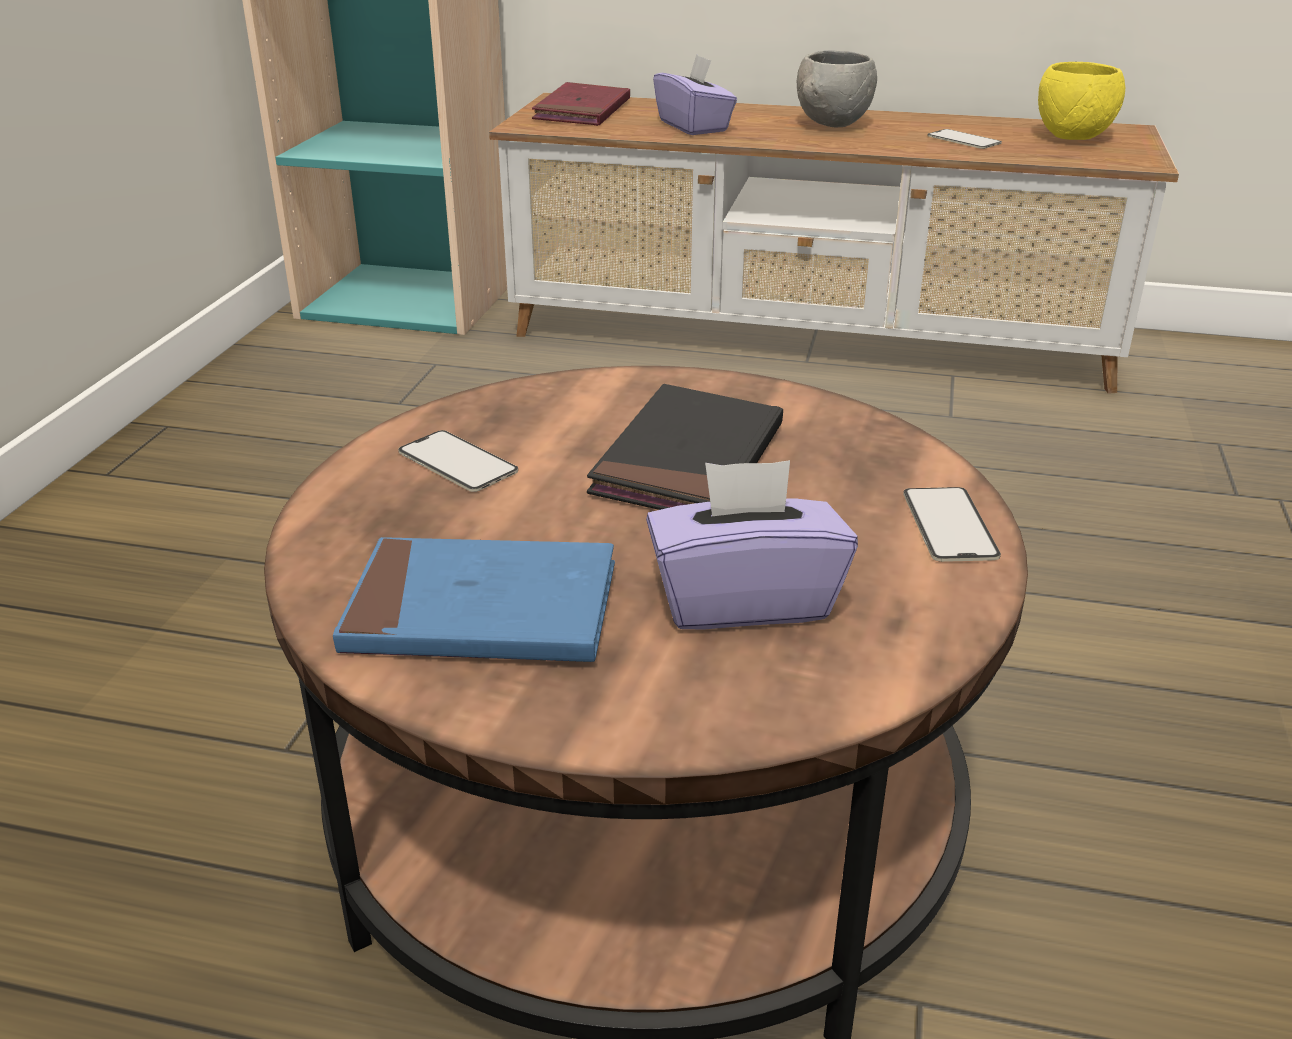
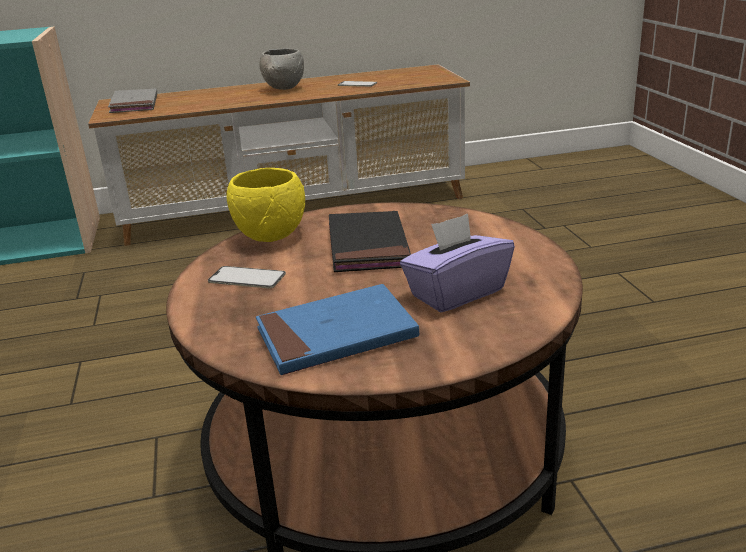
camera: 25 degrees left, 5 degrees down
red book [532,82,630,126] -> grey book [108,88,157,113]
purple tissue box [653,54,737,135] -> none
phone [903,487,1001,562] -> none
yellow bowl [1038,62,1125,140] -> yellow bowl moved to [227,168,305,242]

